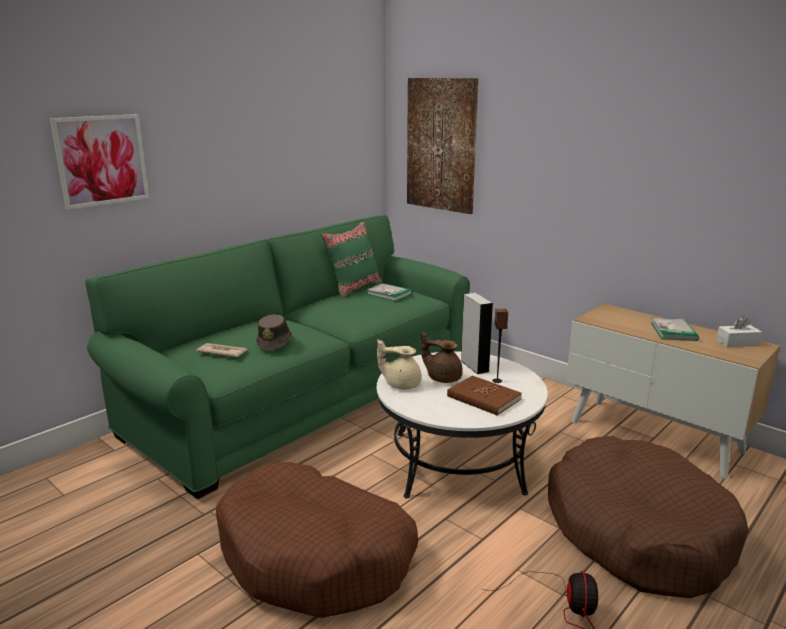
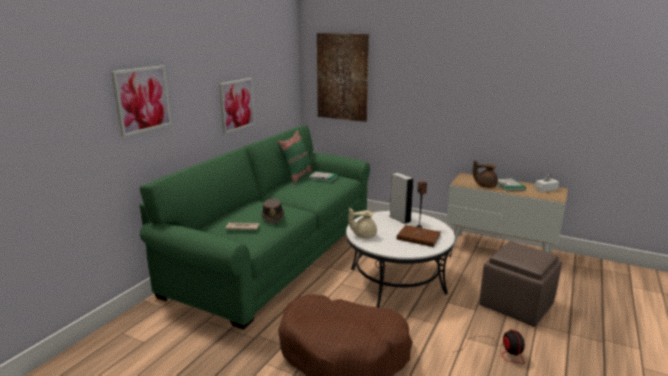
camera: 15 degrees left, 0 degrees up
brown teapot [421,331,463,383] -> brown teapot moved to [473,160,498,188]
brown dog bed [548,436,748,598] -> brown ottoman [479,241,562,327]
none -> picture [219,78,255,134]

